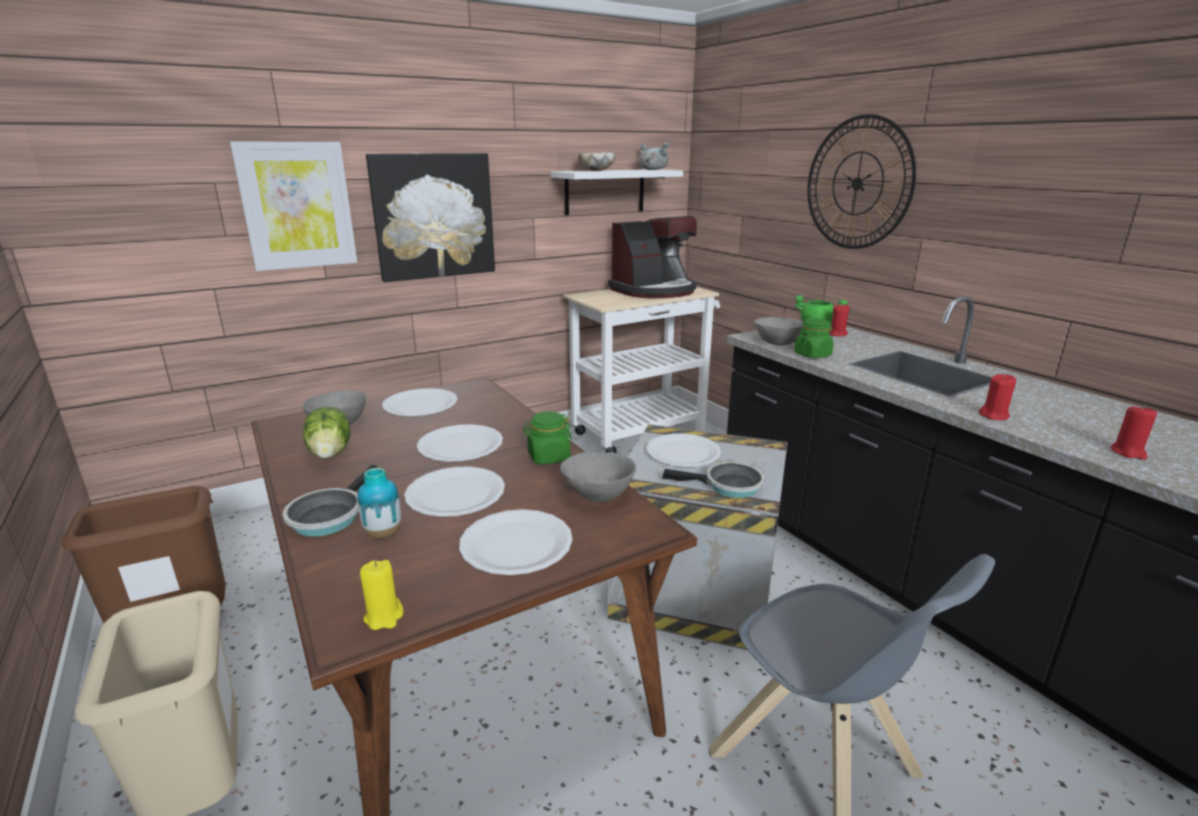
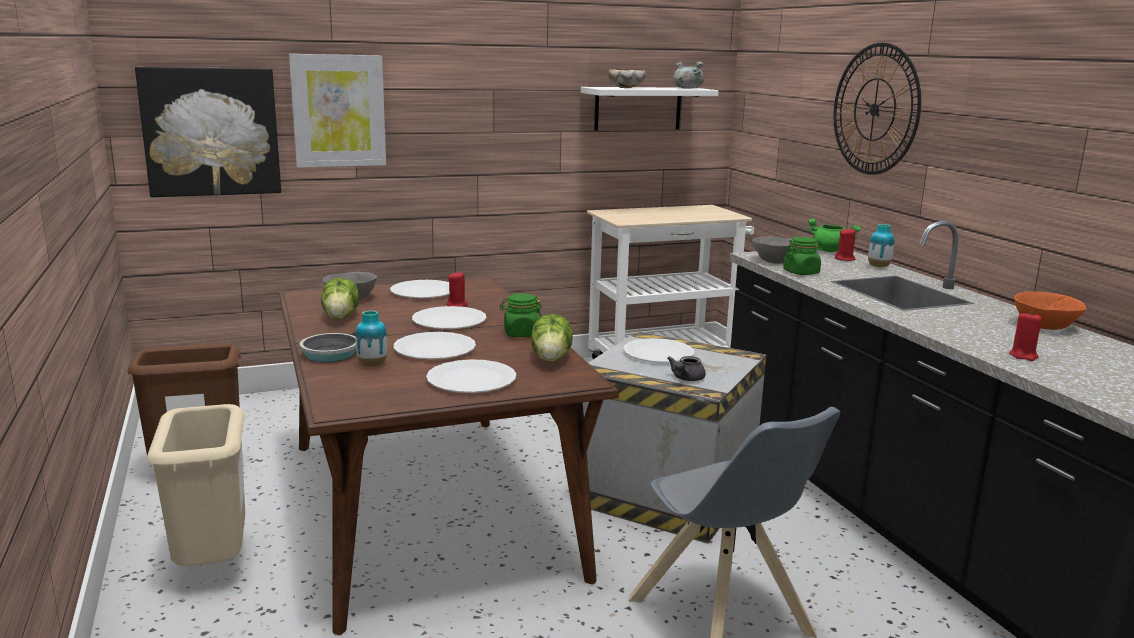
camera: 10 degrees right, 5 degrees down
yellow candle [360,560,404,630] -> none
picture [366,153,495,282] -> picture moved to [135,67,281,197]
grey bowl [560,452,636,502] -> lettuce [531,314,573,361]
coffee machine [608,216,697,298] -> none
frying pan [662,462,765,498] -> grey teapot [667,356,706,381]
red candle [979,373,1016,420] -> red candle moved to [447,272,468,307]
none -> vase [868,224,894,267]
none -> orange bowl [1014,291,1086,330]

